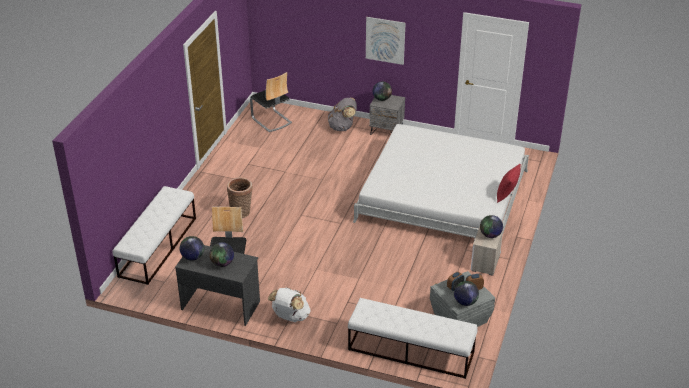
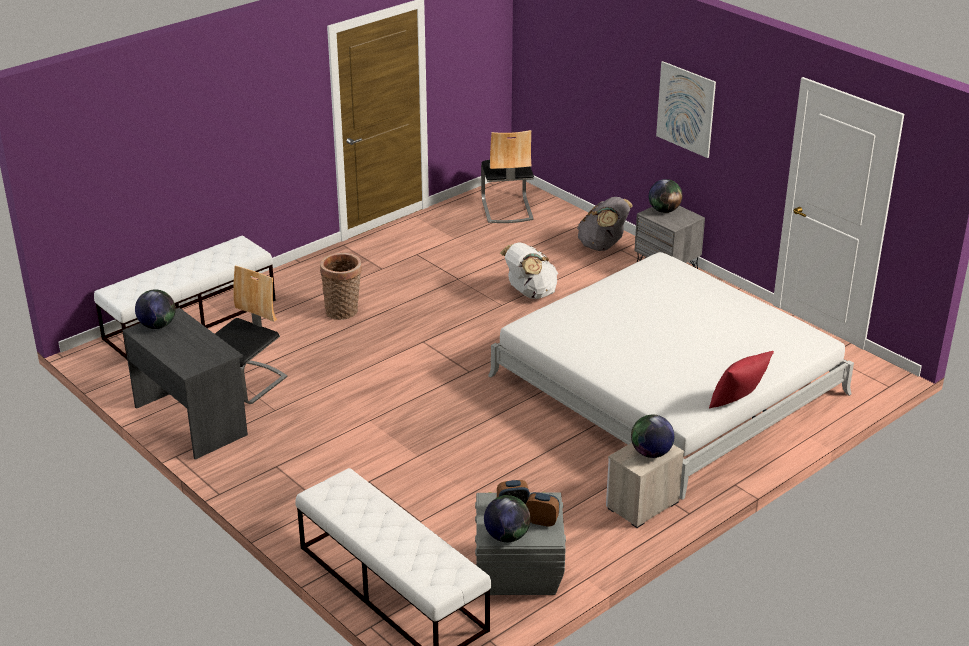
camera: 30 degrees right, 5 degrees down
globe [209,242,234,267] -> none
white backpack [268,287,311,322] -> white backpack moved to [500,243,558,299]

